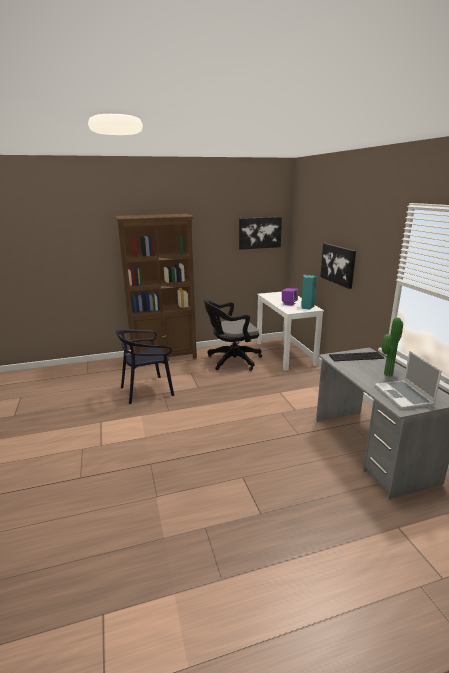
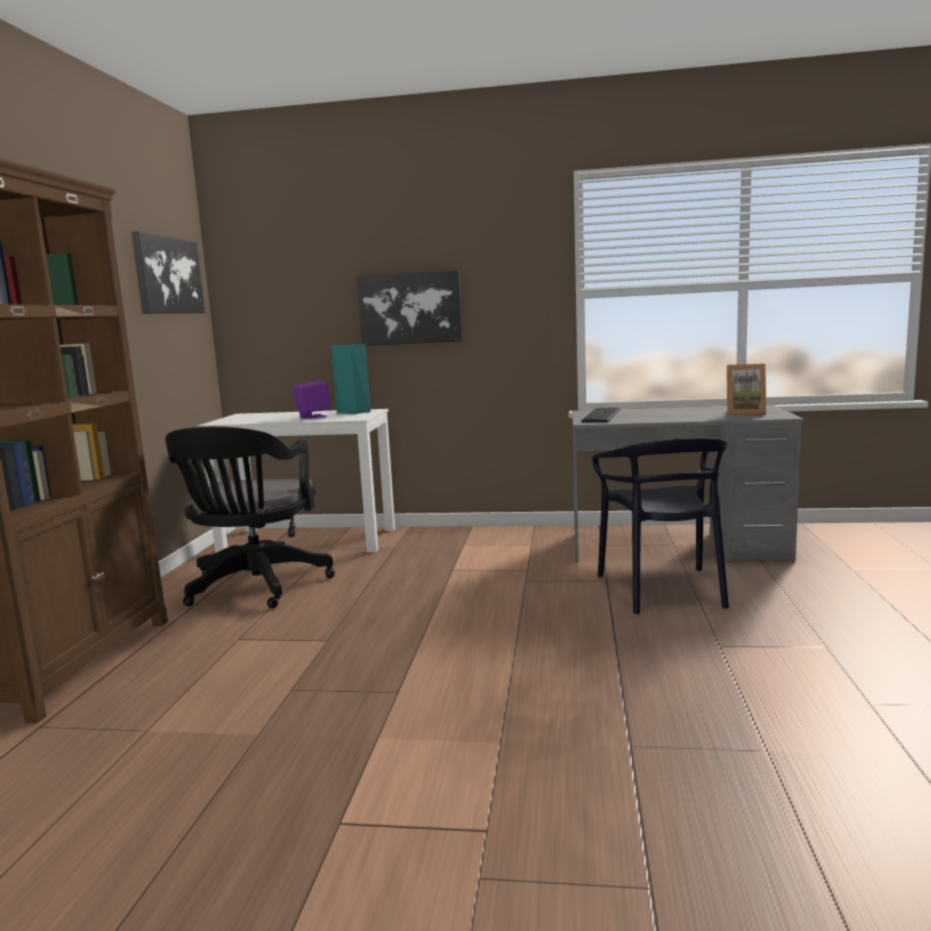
camera: 65 degrees left, 10 degrees down
black chair [116,329,174,404] -> black chair moved to [593,438,729,614]
laptop [375,351,442,409] -> picture frame [726,364,766,415]
potted plant [382,317,403,376] -> none

